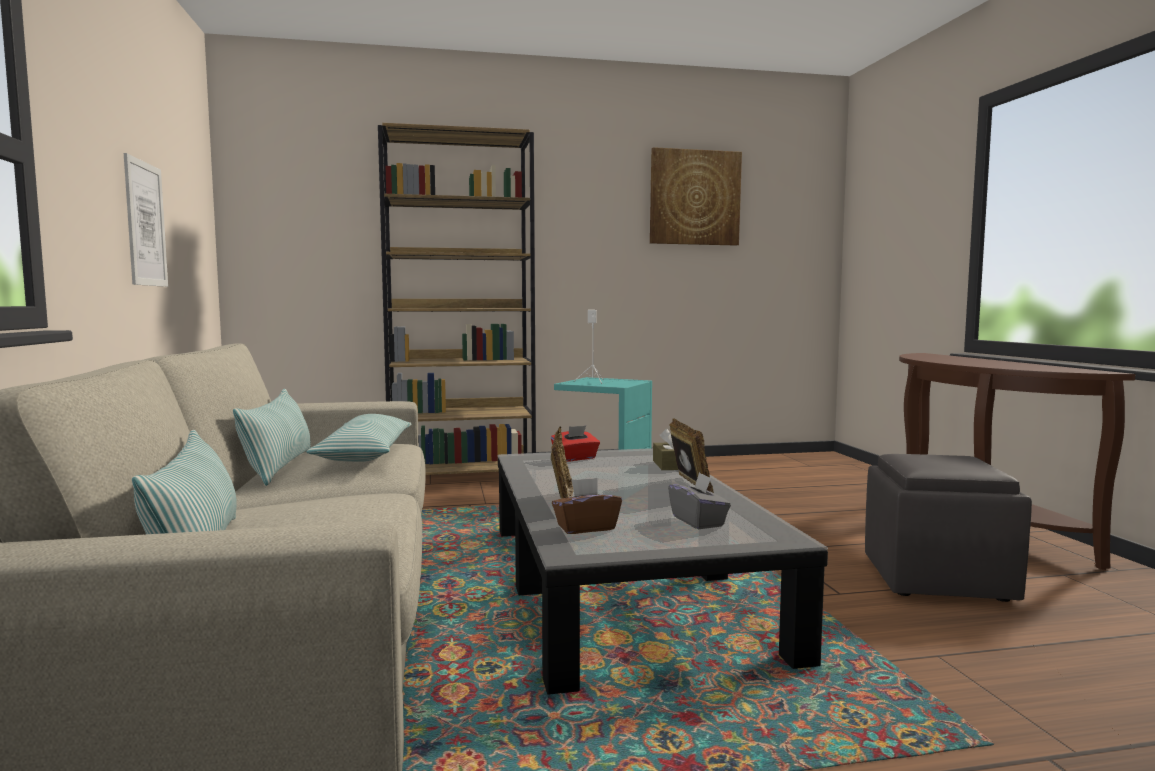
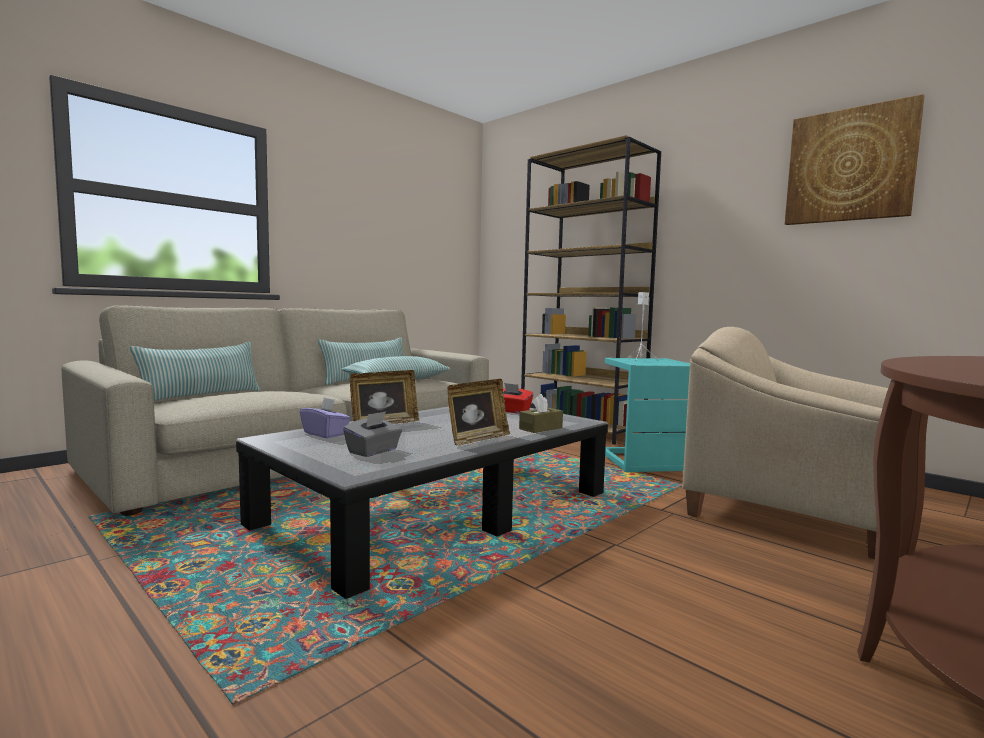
camera: 55 degrees right, 0 degrees up
picture [124,153,168,287] -> none
brown tissue box [552,478,622,534] -> purple tissue box [300,398,351,439]
grey ottoman [865,454,1032,602] -> none
none -> beige armchair [682,327,888,560]

